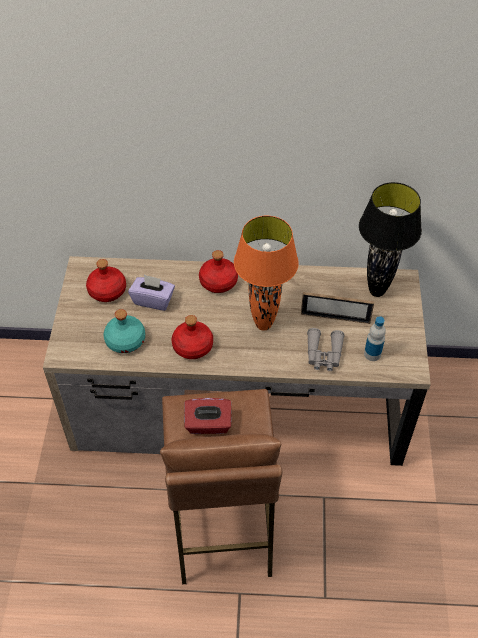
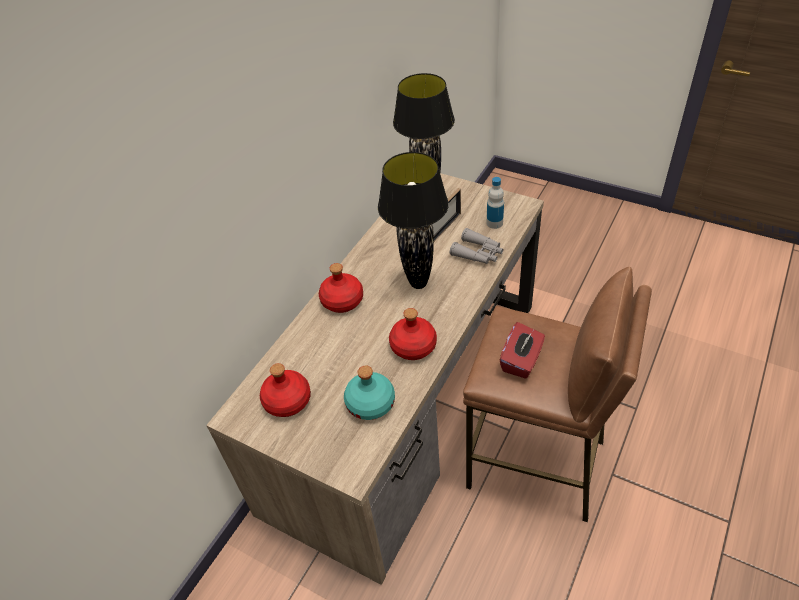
camera: 60 degrees left, 5 degrees down
purple tissue box [128,274,175,311] -> none
orange table lamp [234,216,299,331] -> black table lamp [378,152,449,289]

